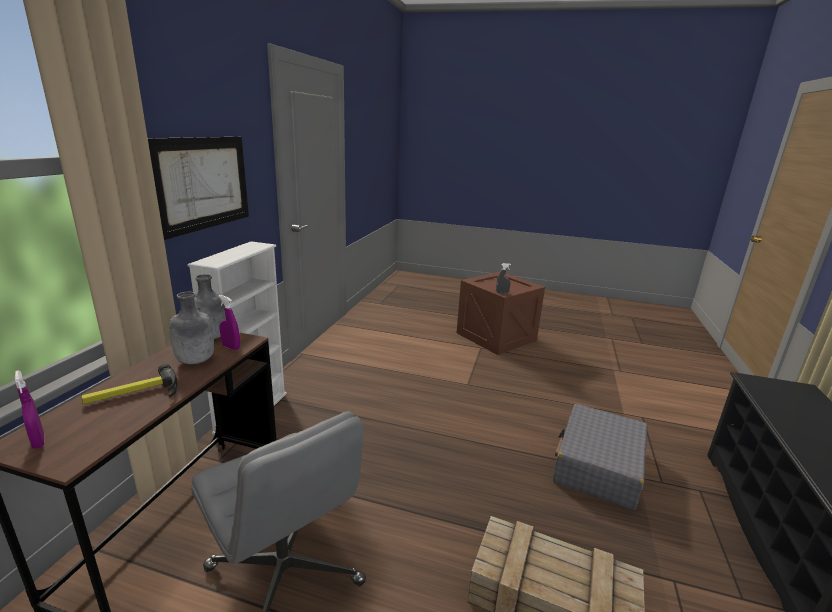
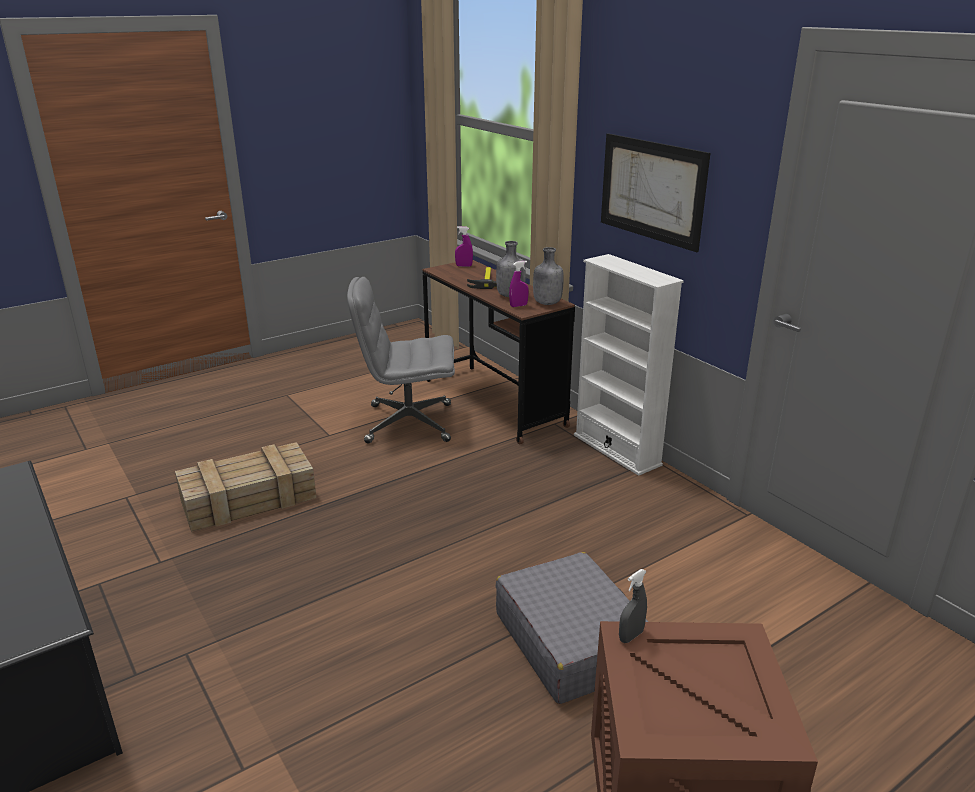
camera: 130 degrees right, 5 degrees up
grey suitcase [553,404,648,510] -> grey suitcase moved to [496,552,648,704]

